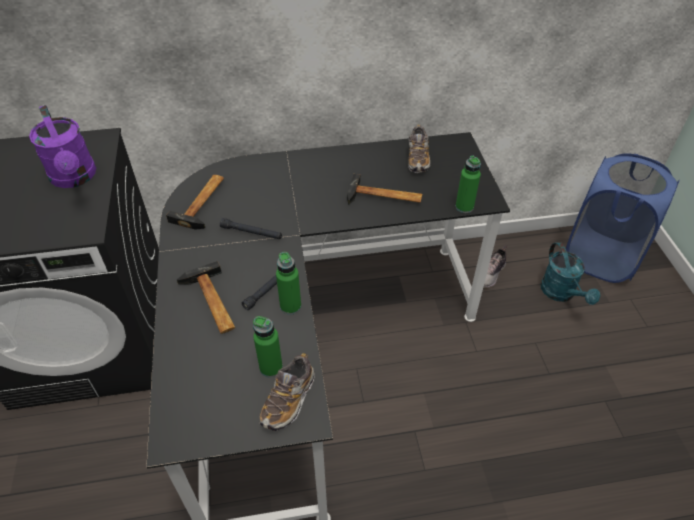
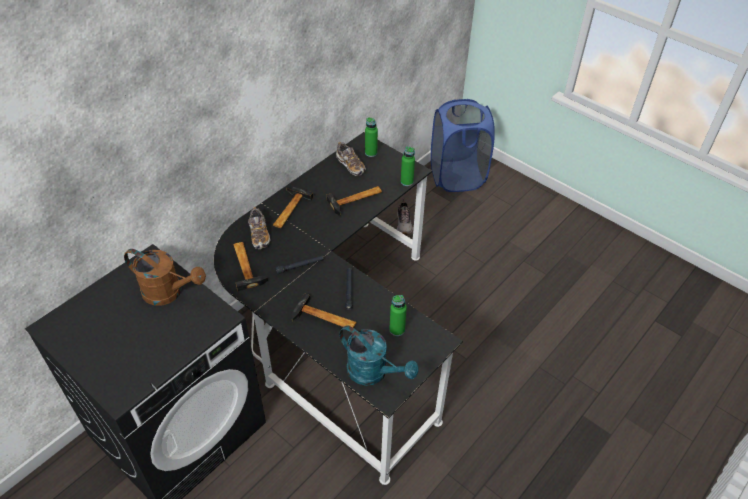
camera: 40 degrees left, 0 degrees up
purple watering can [29,105,96,188] -> brown watering can [124,249,206,306]
shoe [259,353,315,431] -> shoe moved to [248,207,271,249]
green bottle [276,252,301,315] -> green bottle moved to [365,117,378,157]
turquoise watering can [540,242,600,305] -> turquoise watering can moved to [339,325,419,386]
none -> hammer [273,187,313,228]

